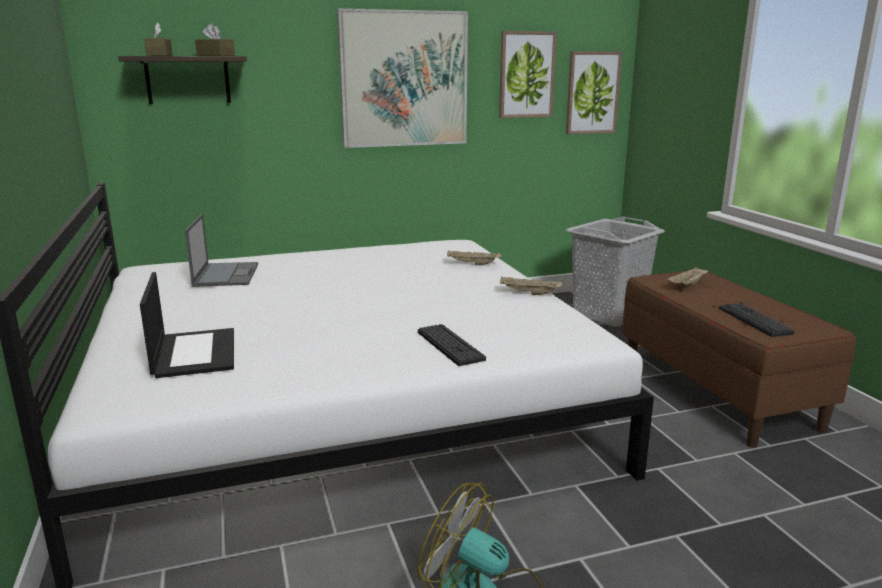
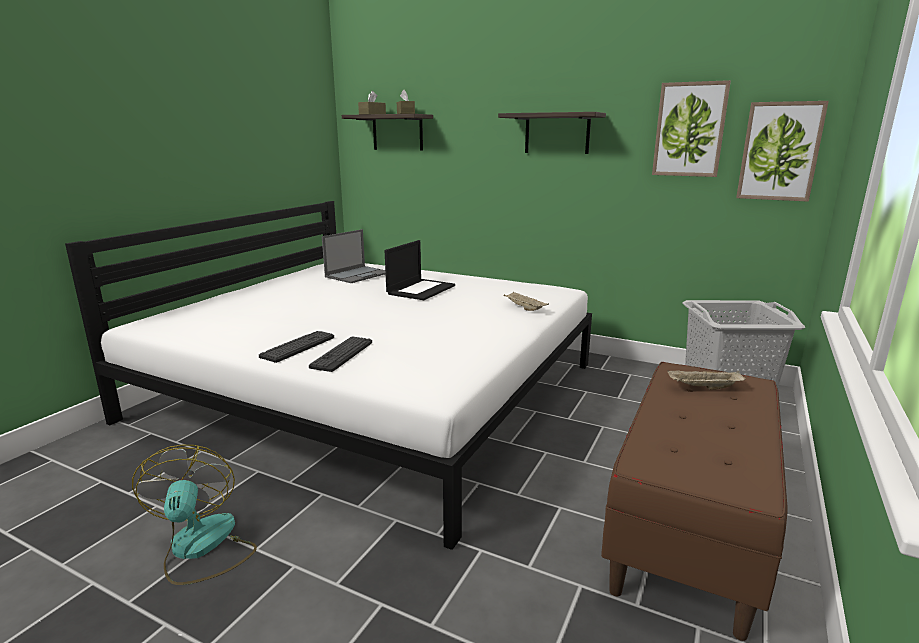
camera: 45 degrees right, 0 degrees up
laptop [140,272,234,378] -> laptop moved to [385,240,455,300]
picture [337,8,468,148] -> shelf [498,112,606,154]
beige tray [500,277,563,295] -> none
keyboard [719,303,795,337] -> keyboard moved to [259,331,334,363]

